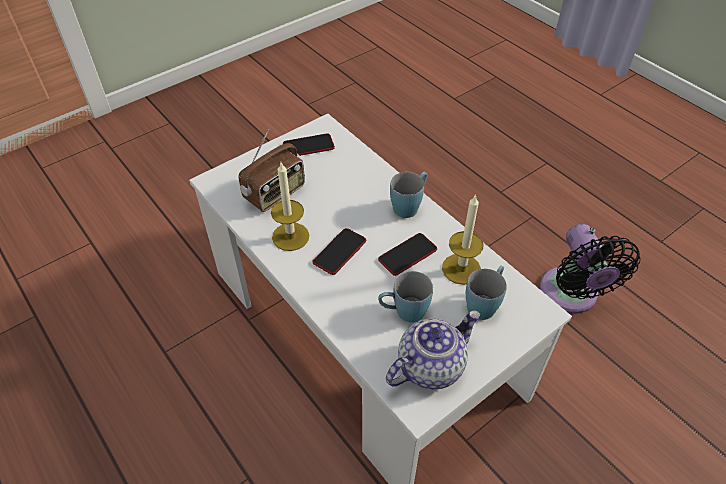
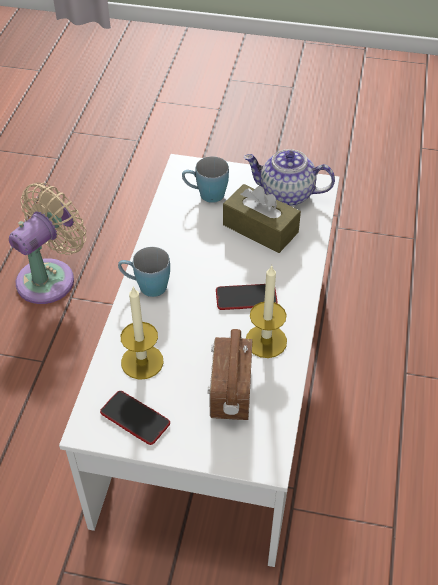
camera: 130 degrees left, 0 degrees up
radio [238,129,305,212] -> radio turned 90 degrees counterclockwise [208,329,252,420]
phone [378,233,437,276] -> none
blue mug [378,271,433,323] -> brown tissue box [223,184,301,253]
candle [442,194,484,285] -> candle moved to [121,286,164,380]
black fan [540,224,641,314] -> beige fan [9,182,86,304]

